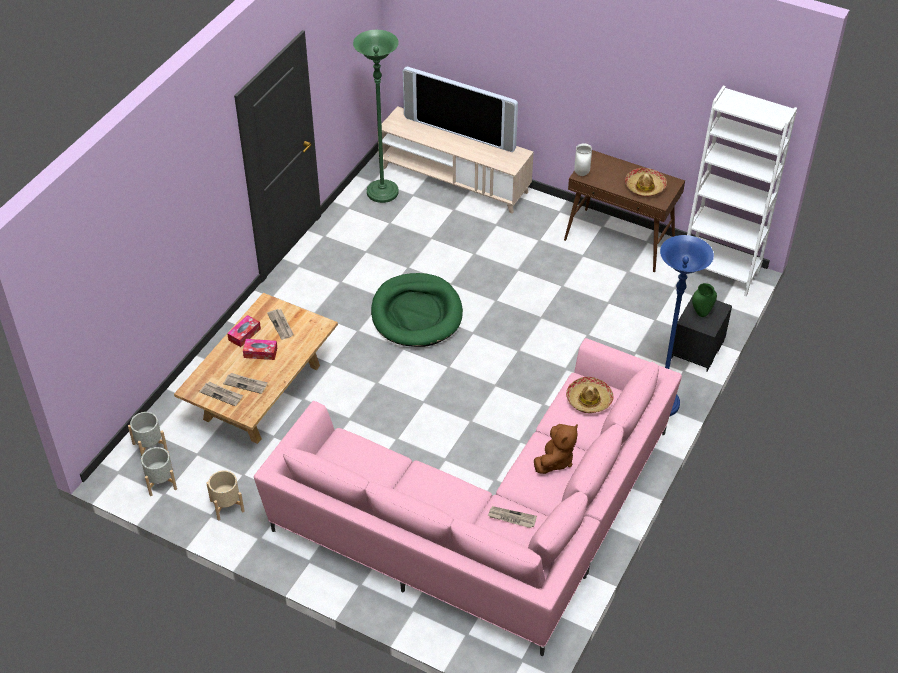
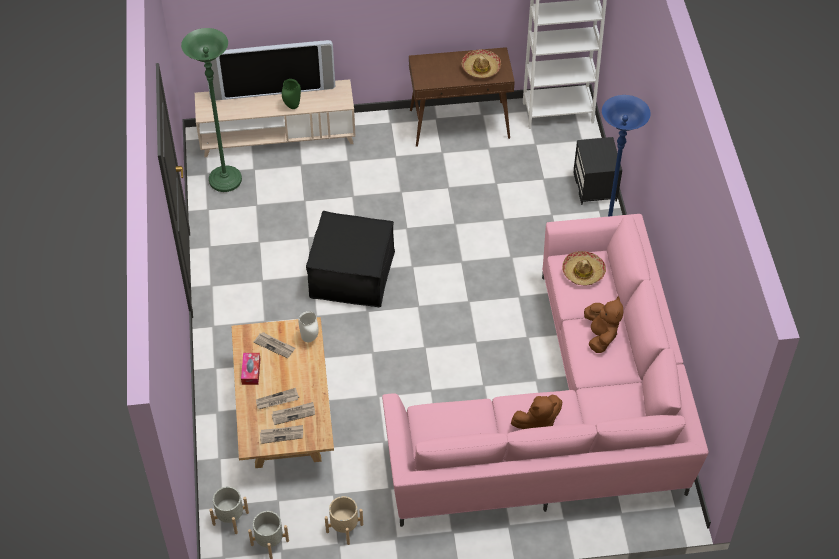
camera: 35 degrees left, 5 degrees up
tissue box [243,339,277,360] -> none
green dog bed [371,273,463,347] -> black ottoman [306,211,395,307]
newspaper [488,506,537,528] -> newspaper moved to [256,388,299,409]
white vase [574,144,592,176] -> white vase moved to [298,311,319,342]
green vase [692,283,717,317] -> green vase moved to [282,79,301,109]
none -> brown plush toy [511,395,563,429]

